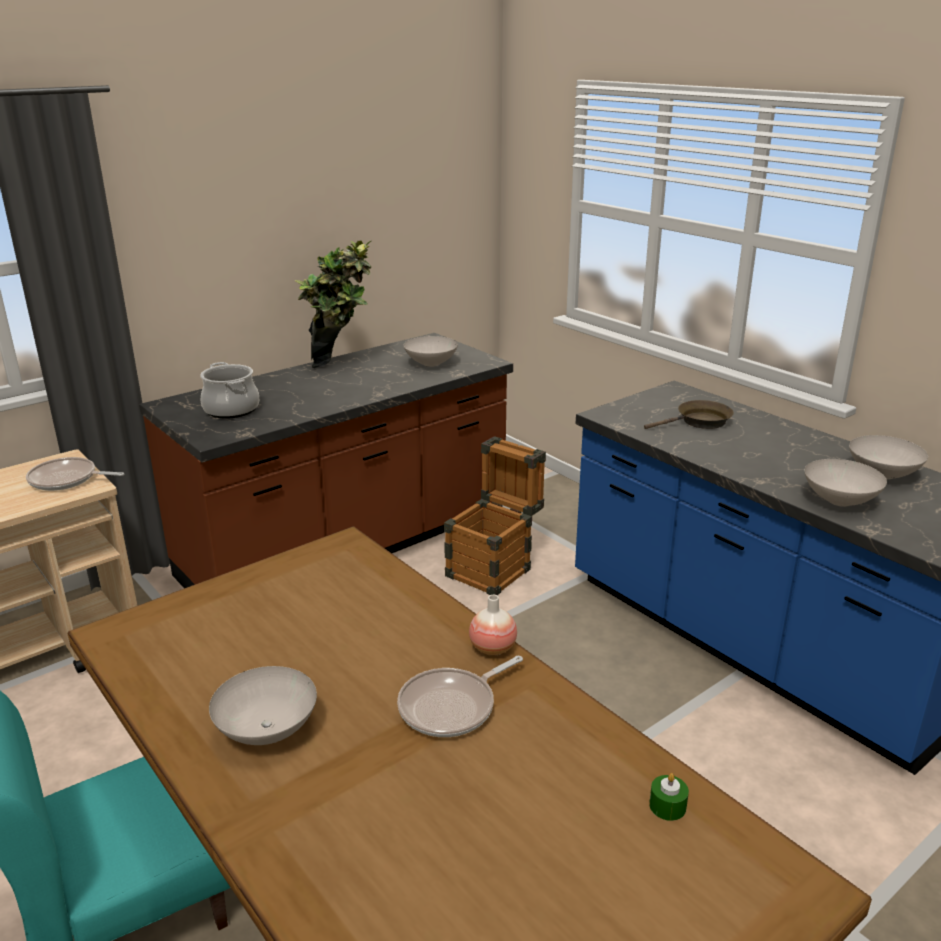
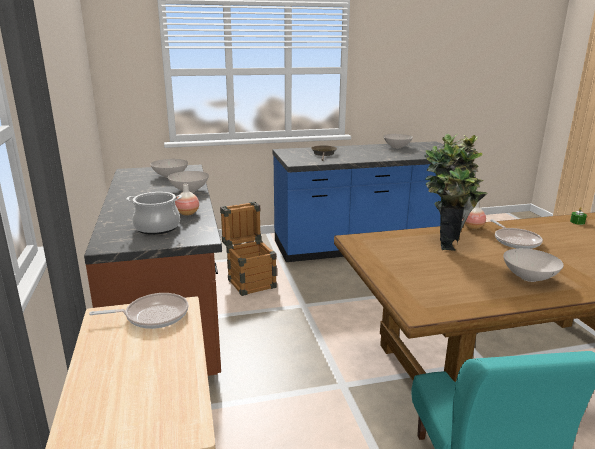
camera: 65 degrees left, 5 degrees down
frying pan [26,457,124,491] -> frying pan turned 135 degrees counterclockwise [89,293,188,329]
potted plant [295,241,371,368] -> potted plant moved to [424,133,488,251]
white bowl [804,459,887,507] -> white bowl moved to [168,171,209,192]
none -> vase [175,184,199,216]

